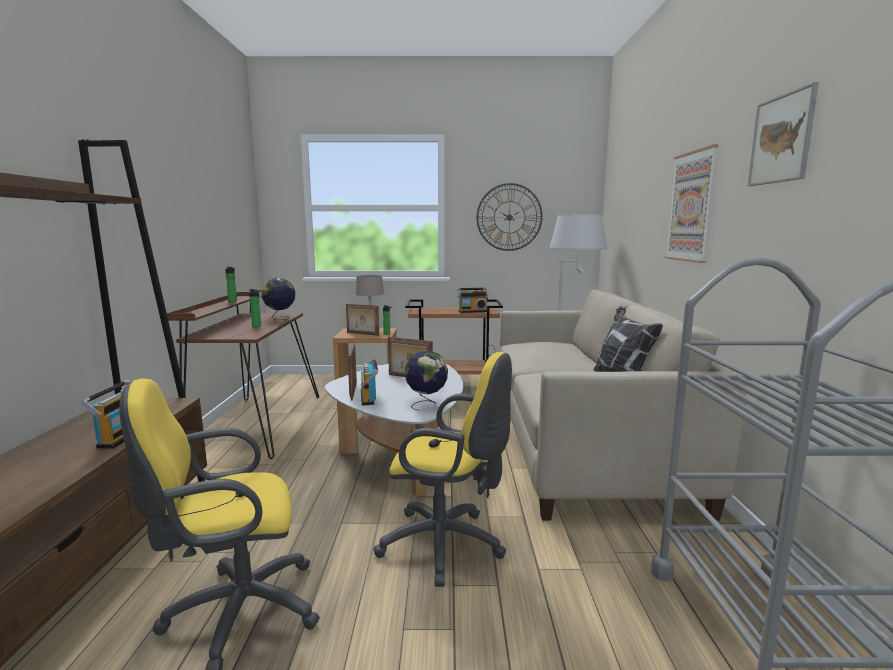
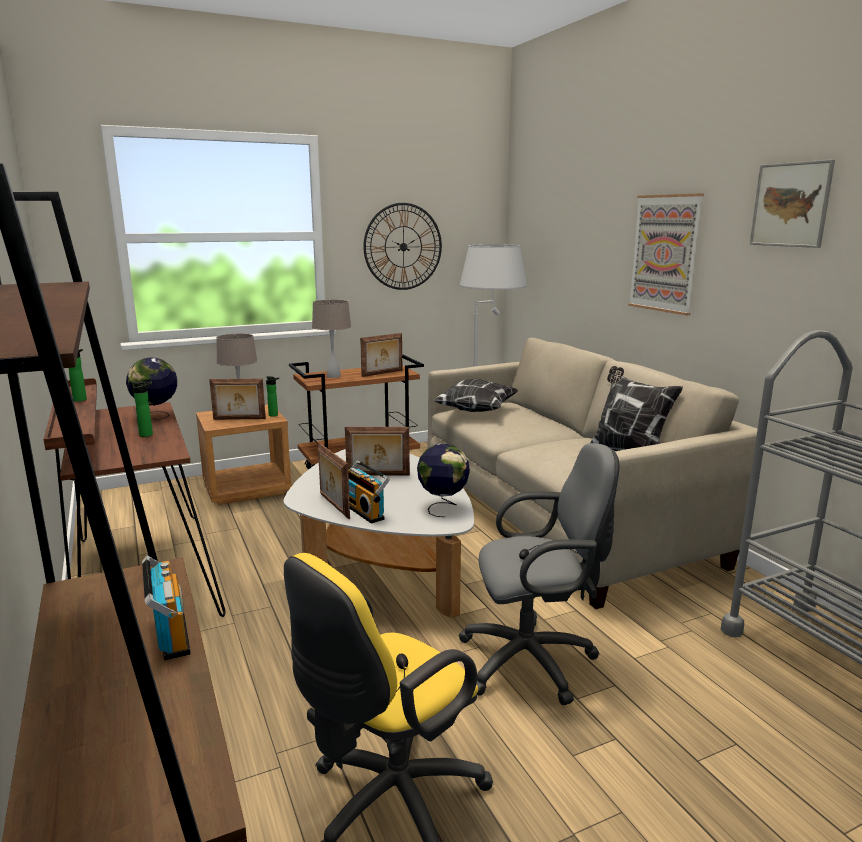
camera: 25 degrees left, 5 degrees up
yellow office chair [374,352,512,587] -> grey office chair [458,443,619,705]
radio [457,287,488,313] -> picture frame [360,333,403,377]
none -> beige table lamp [312,299,351,378]
none -> pillow [432,378,518,412]

